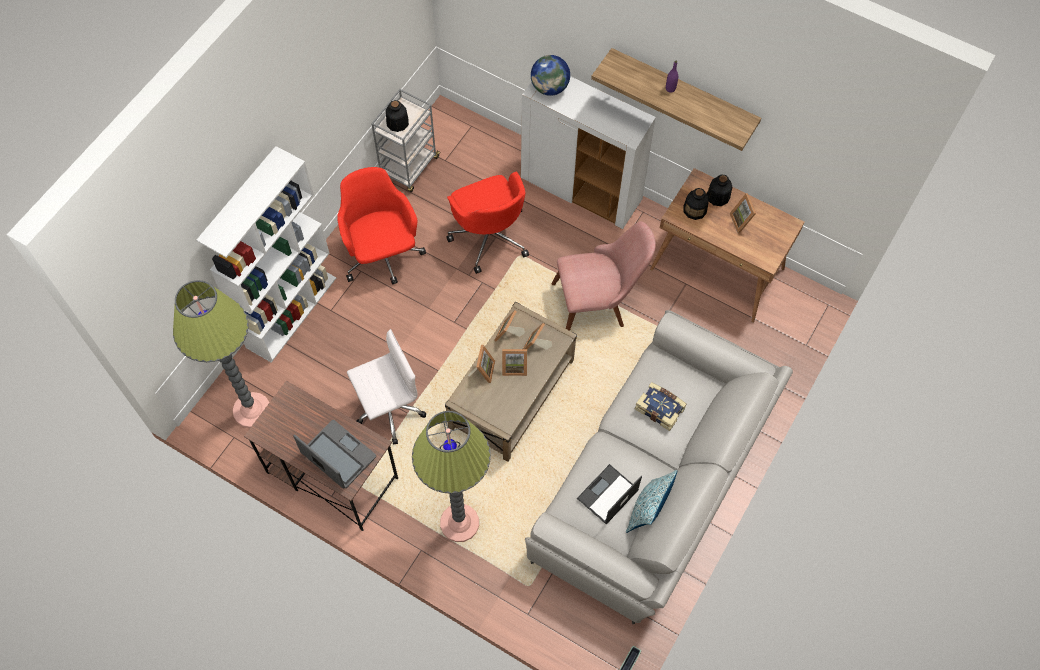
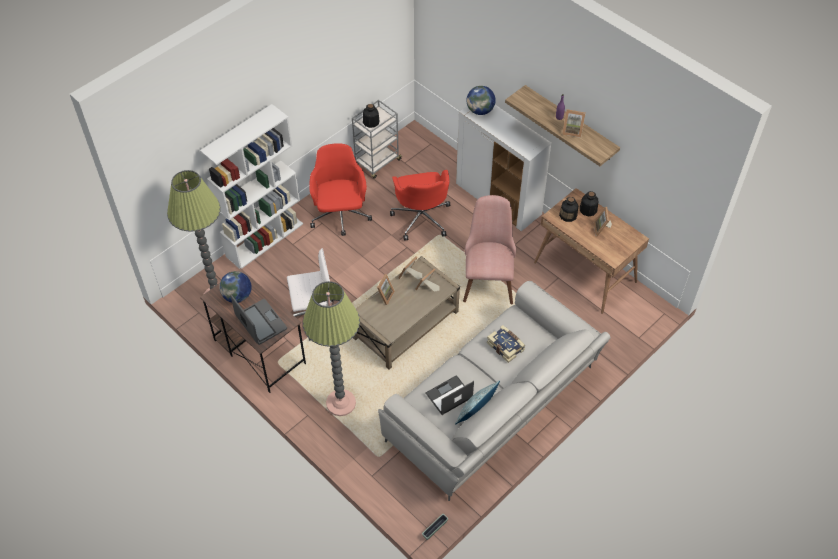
camera: 15 degrees right, 10 degrees down
picture frame [502,349,527,376] -> picture frame moved to [562,109,586,138]
pink chair [552,221,656,331] -> pink chair turned 90 degrees counterclockwise [463,195,516,305]
none -> globe [219,271,252,303]

